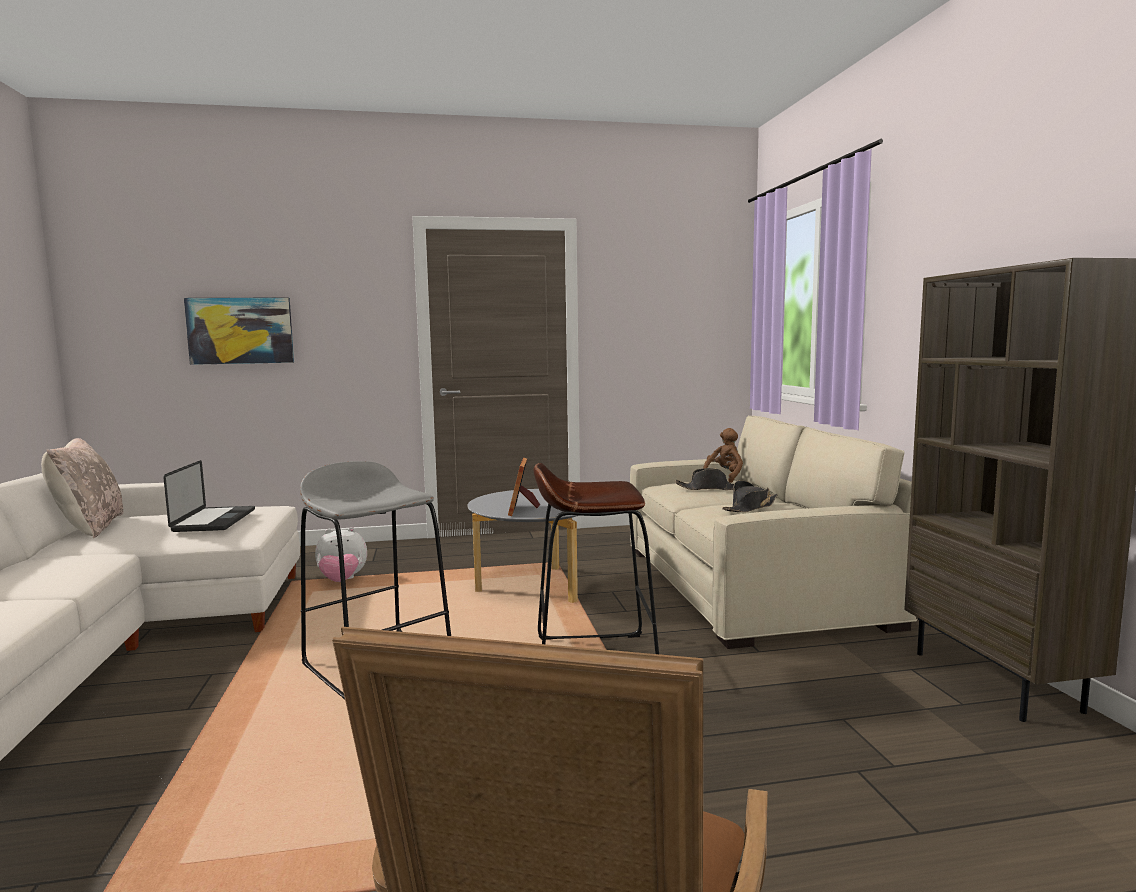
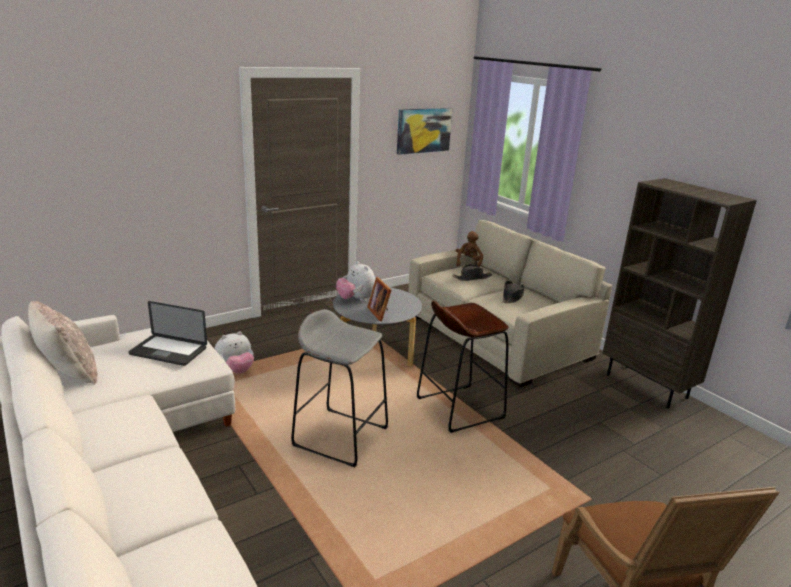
camera: 25 degrees left, 15 degrees up
laptop [163,460,255,532] -> laptop turned 135 degrees clockwise [128,301,207,366]
picture [184,297,294,365] -> picture moved to [397,108,452,155]
none -> plush toy [336,261,375,302]

